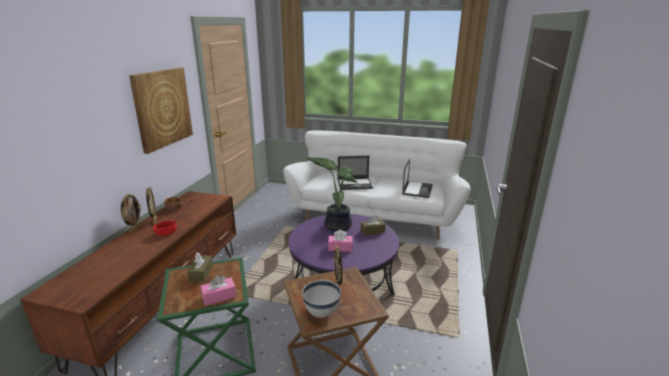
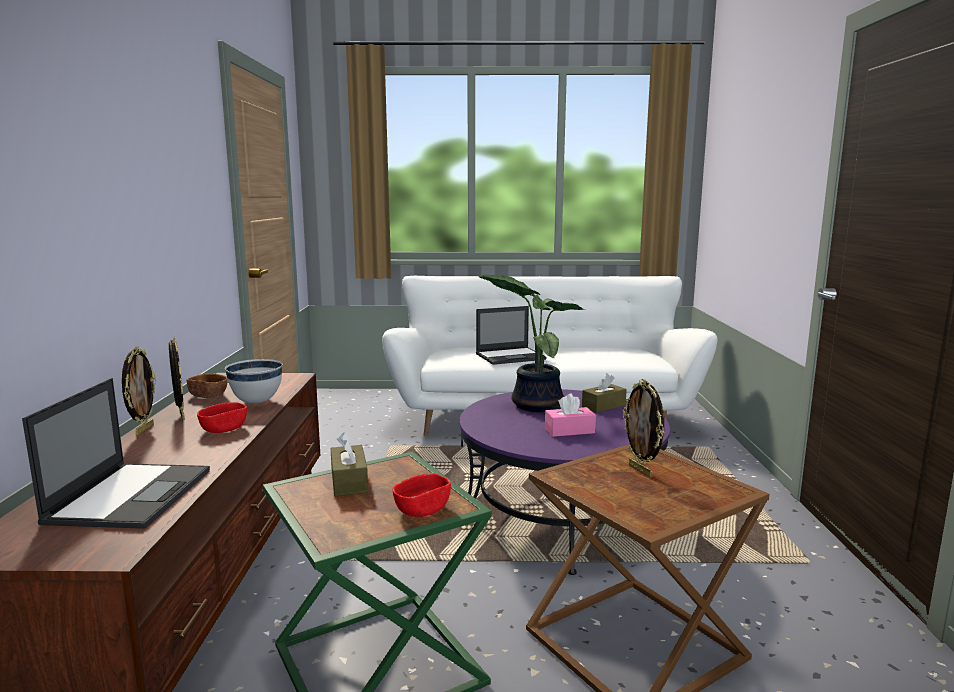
camera: 15 degrees left, 10 degrees down
picture [129,67,193,154] -> none
pink tissue box [201,276,236,306] -> red bowl [393,473,451,517]
white bowl [302,280,341,318] -> white bowl moved to [225,359,282,404]
laptop [402,158,433,198] -> laptop moved to [22,378,210,529]

